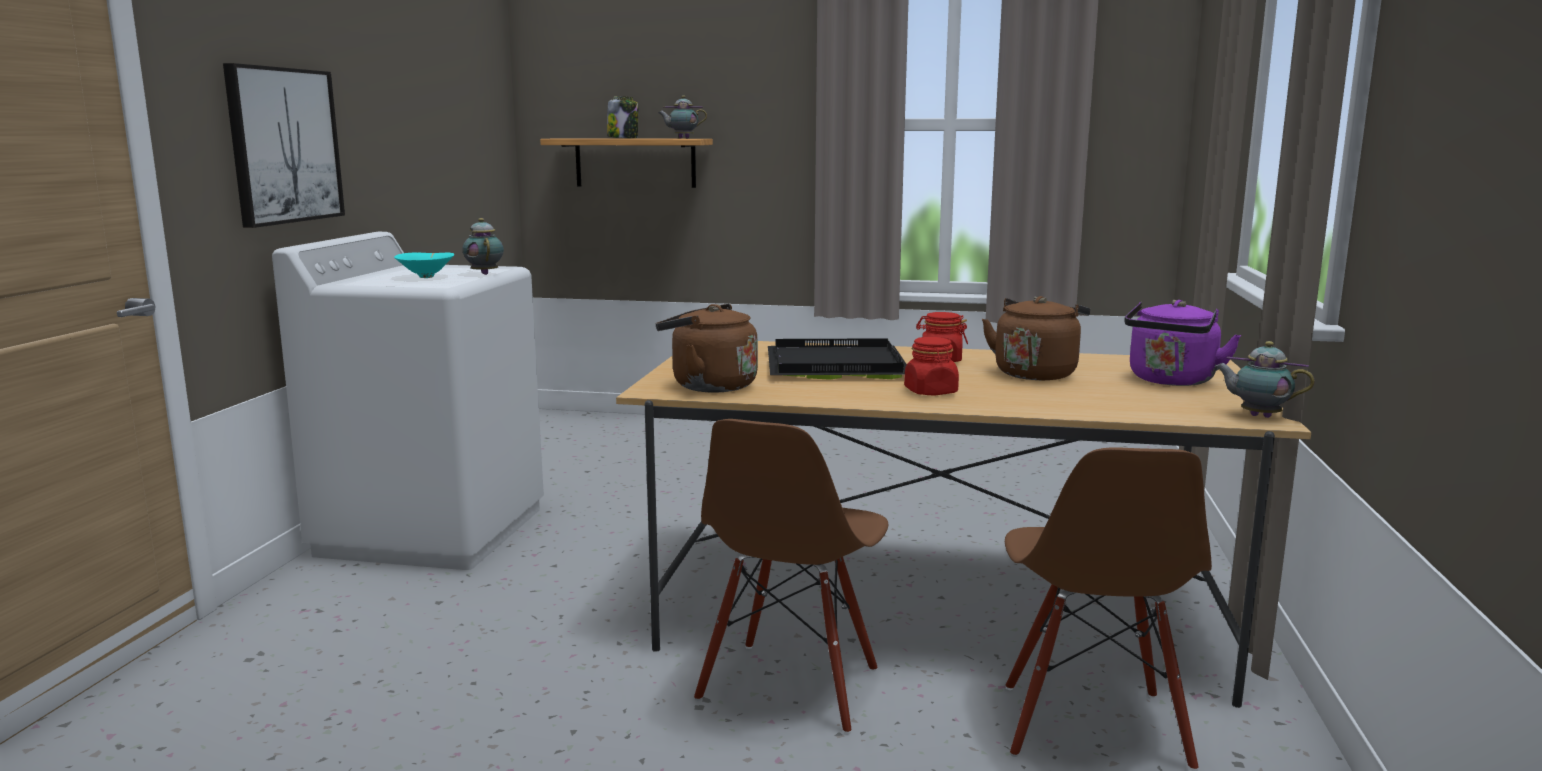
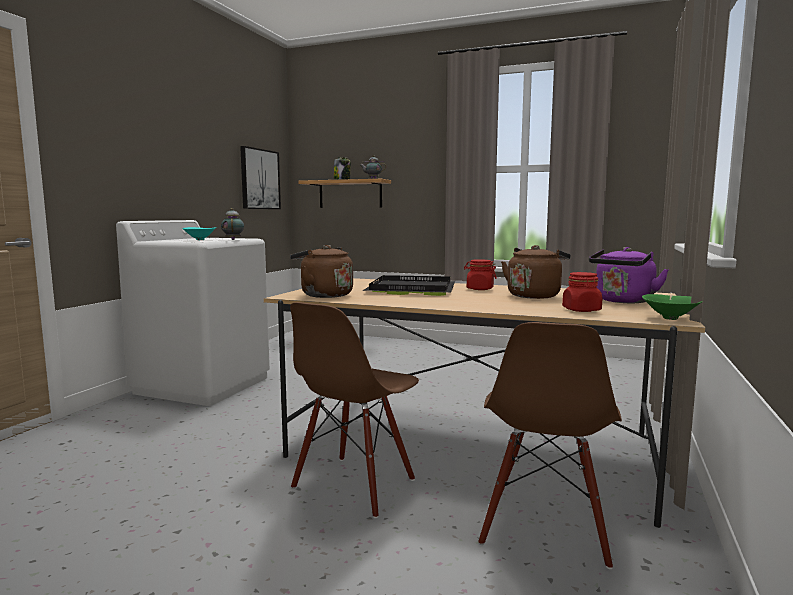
camera: 10 degrees right, 5 degrees down
picture [223,63,345,228] -> picture moved to [240,146,281,209]
red jar [904,337,959,395] -> red jar moved to [562,272,602,312]
teapot [1215,341,1315,418] -> green bowl [642,294,703,320]

